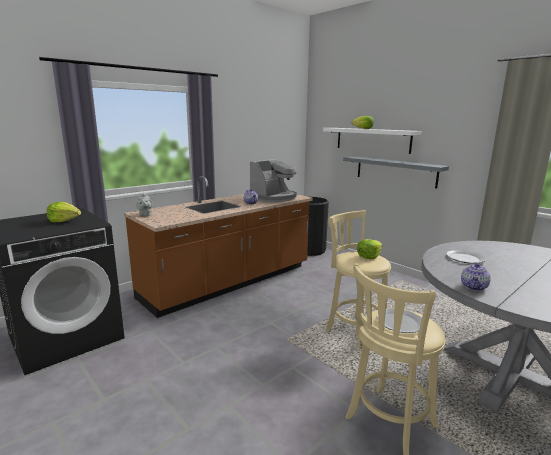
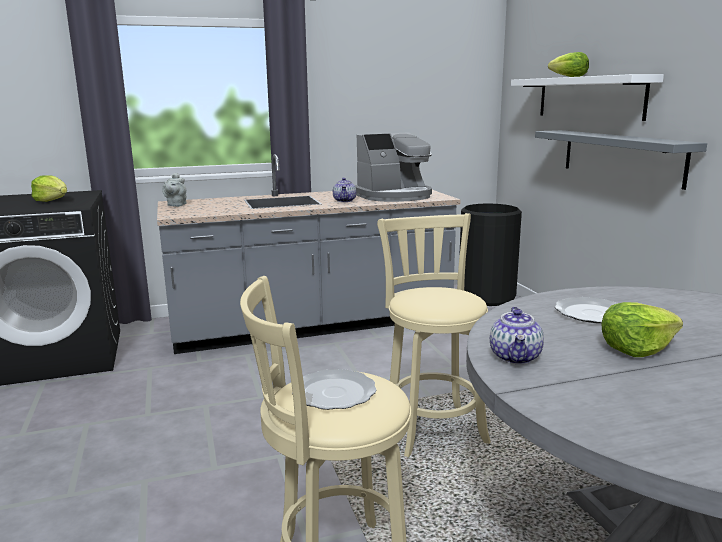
camera: 25 degrees right, 0 degrees up
brown counter [124,176,313,318] -> grey counter [157,154,461,354]
lettuce [357,239,382,259] -> lettuce moved to [601,302,683,357]
teapot [461,262,491,291] -> teapot turned 45 degrees counterclockwise [490,307,544,364]

